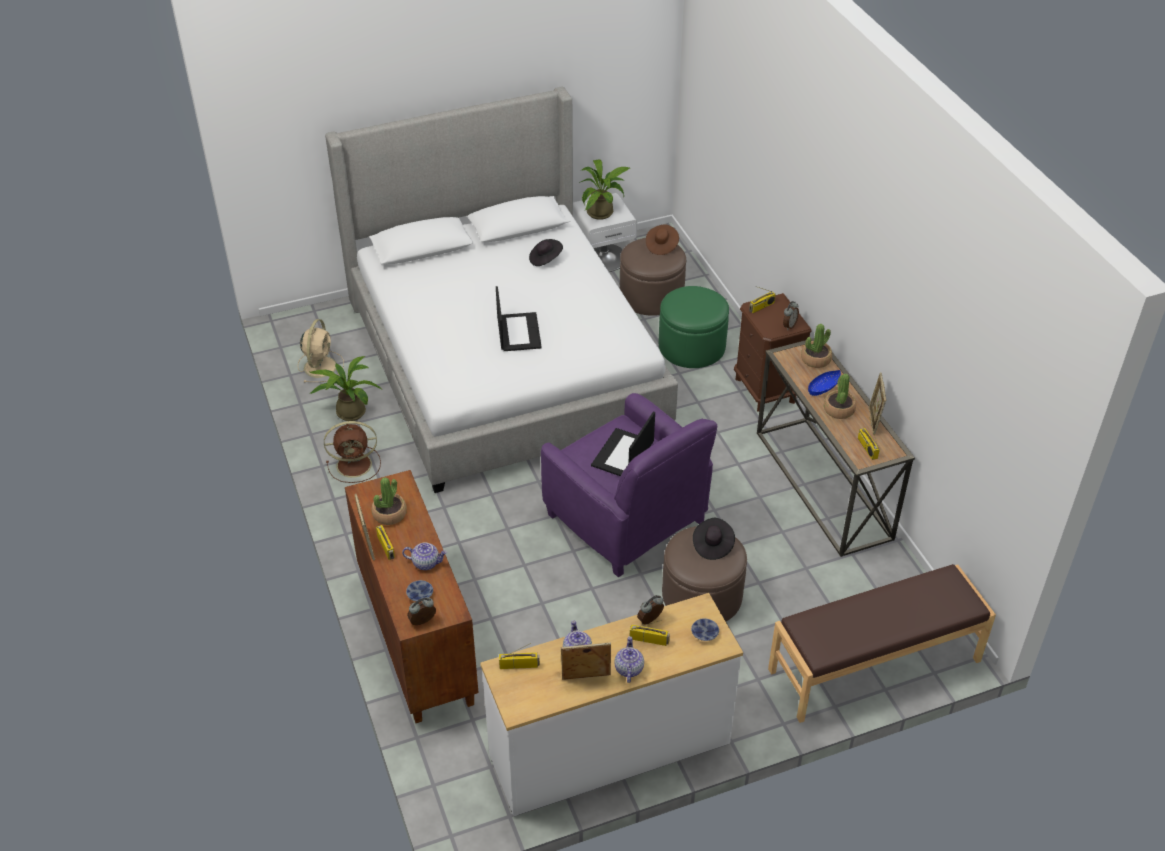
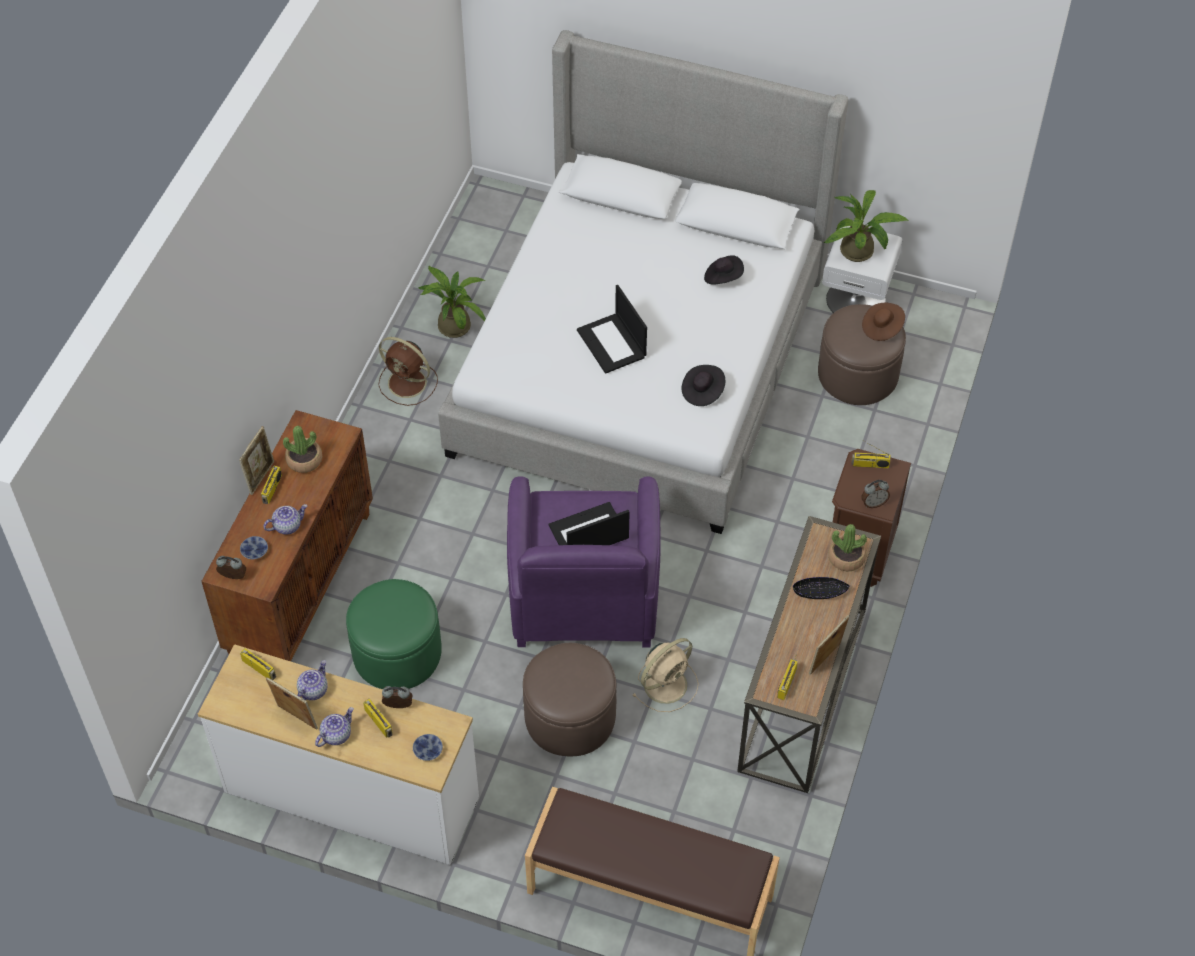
camera: 40 degrees right, 10 degrees up
beige fan [298,319,344,383] -> beige fan moved to [632,638,699,712]
teapot [402,542,447,570] -> teapot turned 75 degrees counterclockwise [263,504,307,535]
laptop [496,286,542,351] -> laptop turned 120 degrees clockwise [577,285,647,374]
green ottoman [659,286,729,368] -> green ottoman moved to [346,579,442,689]
black hat [693,518,735,560] -> black hat moved to [682,365,725,406]
blue bowl [808,370,841,396] -> black bowl [793,577,850,599]
potted plant [824,374,856,419] -> none

